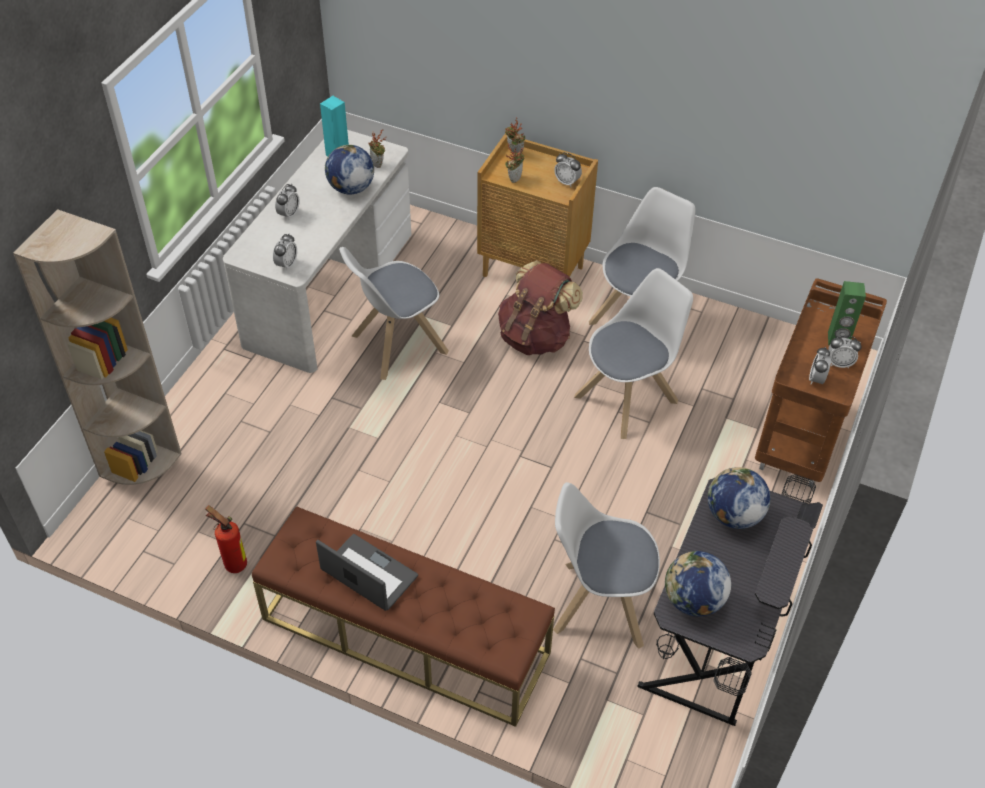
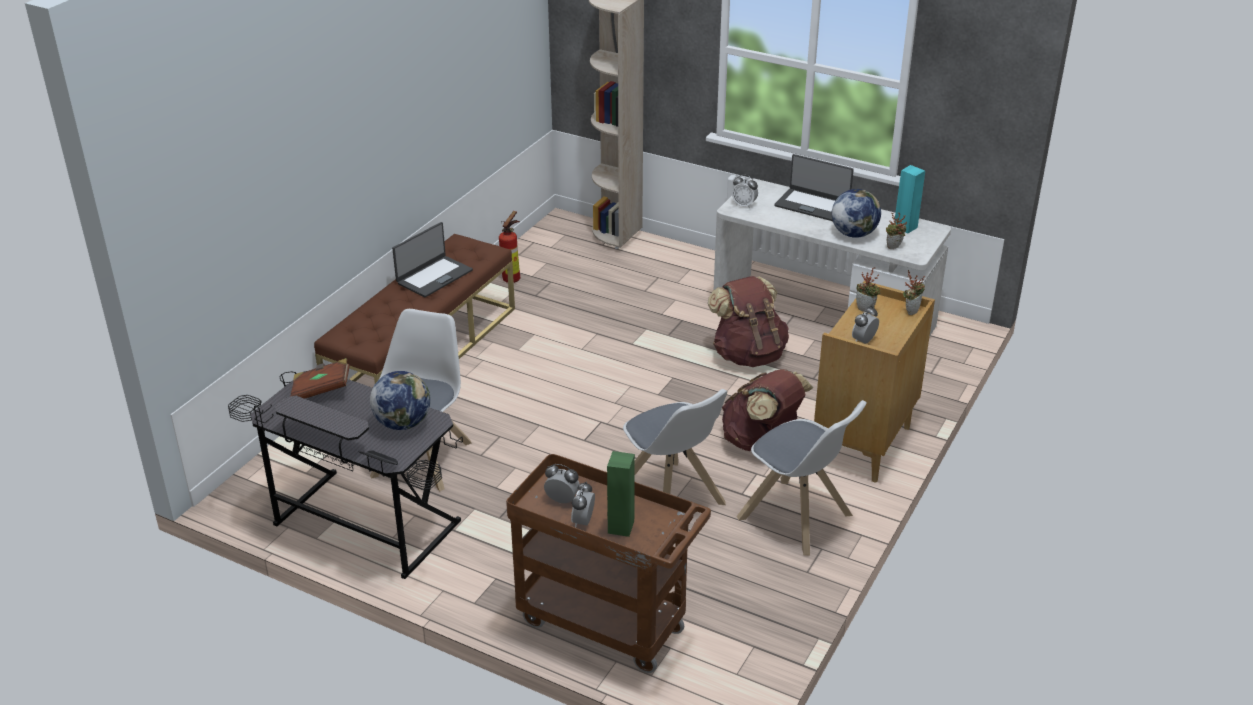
camera: 95 degrees right, 15 degrees down
alarm clock [275,184,300,220] -> laptop [774,154,854,221]
chair [339,247,449,380] -> brown backpack [708,276,789,367]
globe [665,551,731,617] -> brown book [290,358,350,399]

